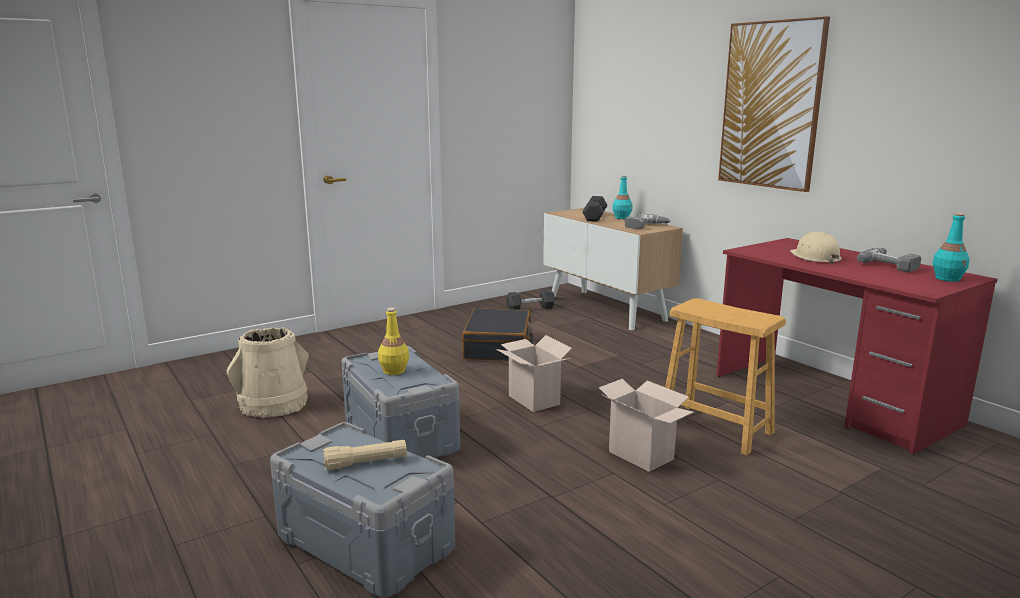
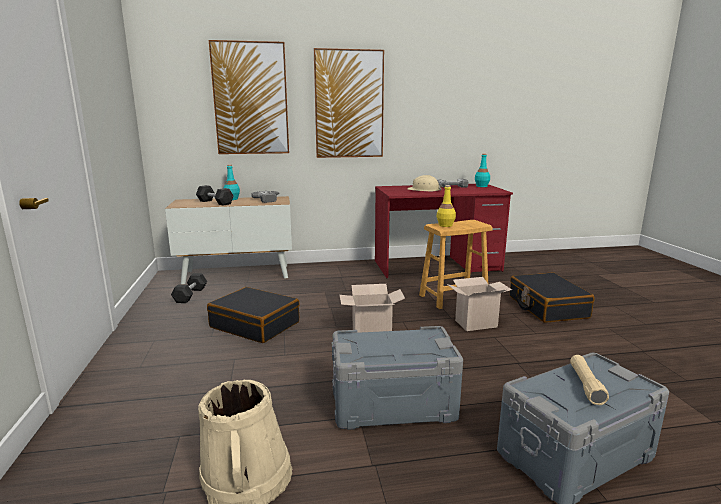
camera: 65 degrees left, 0 degrees up
yellow bottle [378,307,409,375] -> yellow bottle moved to [437,185,456,227]
none -> picture [209,40,289,154]
none -> black suitcase [510,273,595,323]

